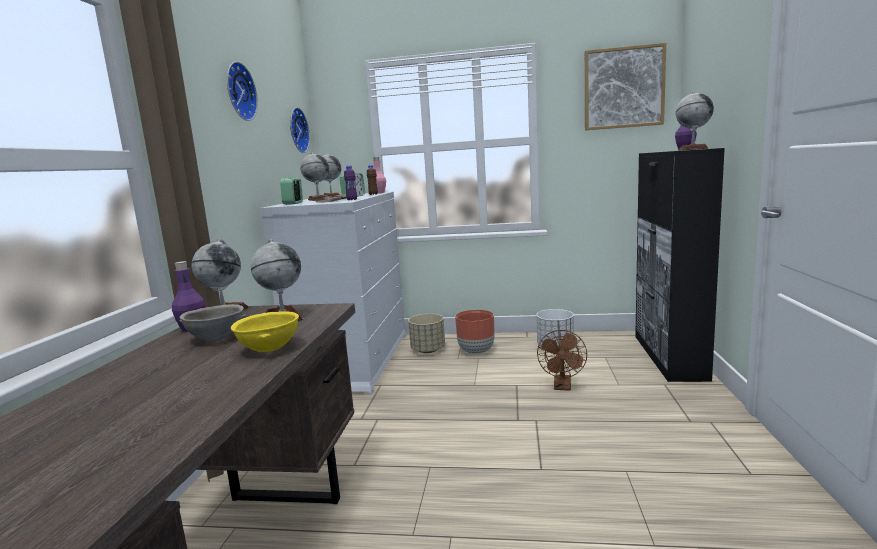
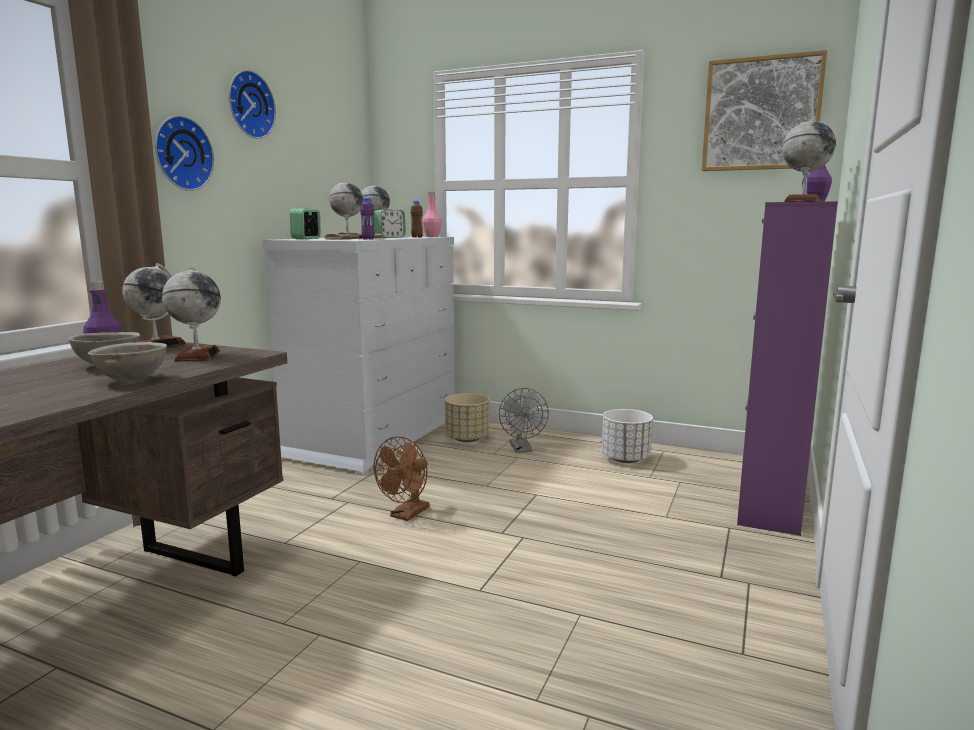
camera: 15 degrees right, 0 degrees up
yellow bowl [231,311,299,352] -> grey bowl [88,342,167,382]
wall clock [290,107,310,153] -> wall clock moved to [155,115,214,191]
brown planter [455,310,495,354] -> grey fan [499,388,549,453]
brown fan [537,330,587,391] -> brown fan moved to [374,436,430,521]
black cabinet [635,148,725,382] -> purple cabinet [737,201,838,536]

